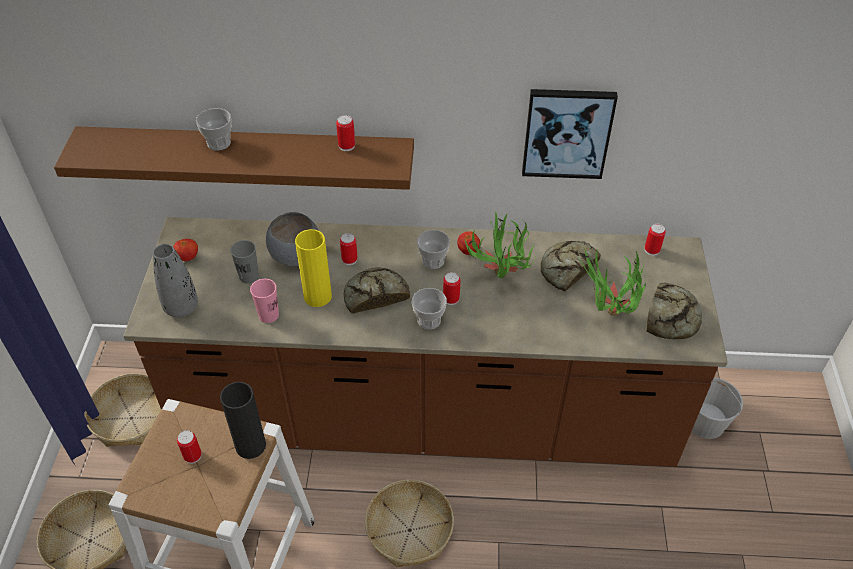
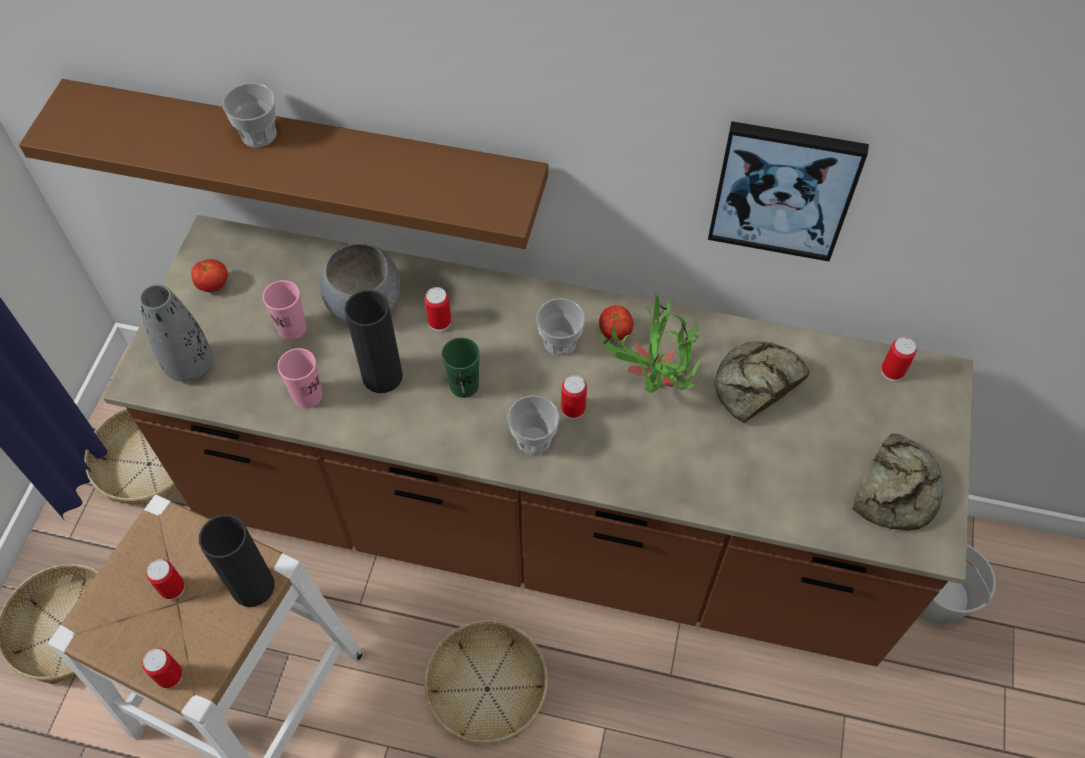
camera: 10 degrees right, 10 degrees up
grey cup [230,240,259,284] -> pink cup [263,280,307,340]
yellow vase [295,229,332,307] -> black vase [345,290,403,393]
can [336,115,355,151] -> can moved to [142,648,183,689]
bread [344,267,410,313] -> green cup [442,338,480,398]
potted plant [579,250,646,316] -> none

